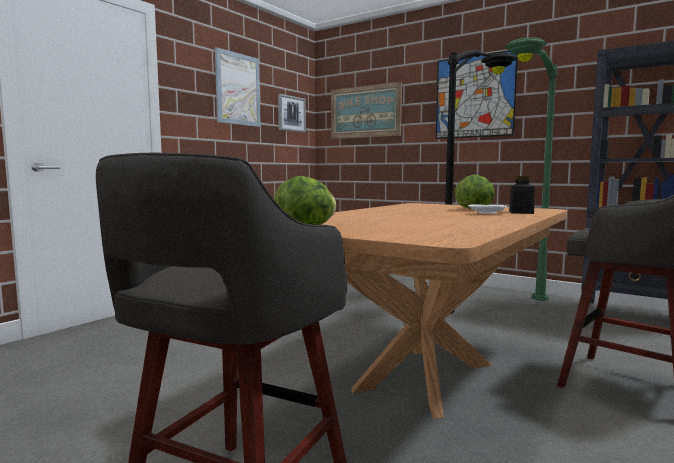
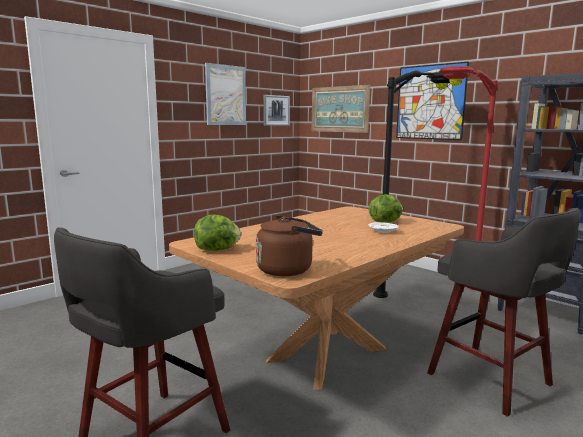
camera: 10 degrees right, 5 degrees up
green floor lamp [505,37,558,301] -> red floor lamp [439,66,499,290]
black jar [509,176,534,214] -> none
none -> brown kettle [256,215,323,276]

